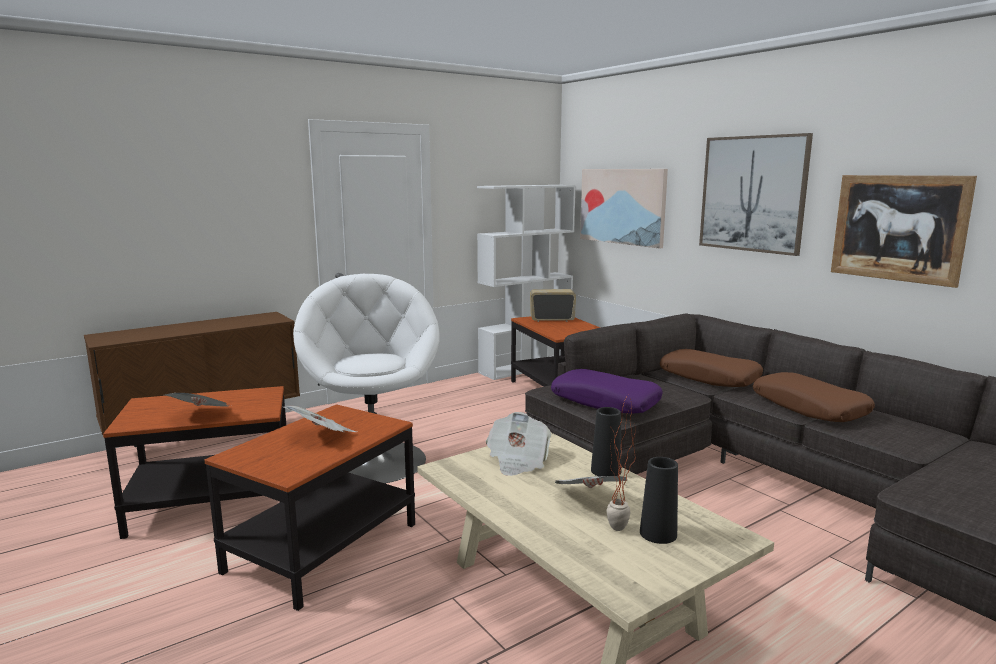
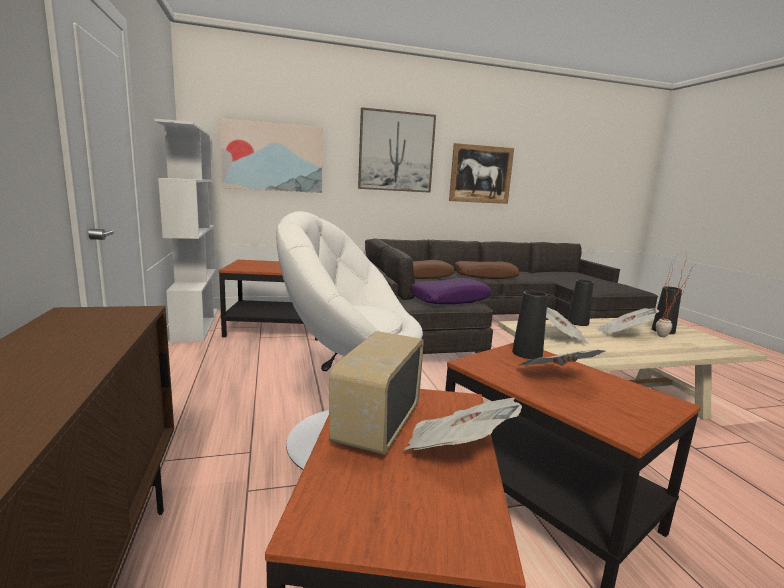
camera: 70 degrees left, 0 degrees up
radio [530,289,576,322] -> radio moved to [329,331,424,455]
none -> black vase [512,291,548,359]

